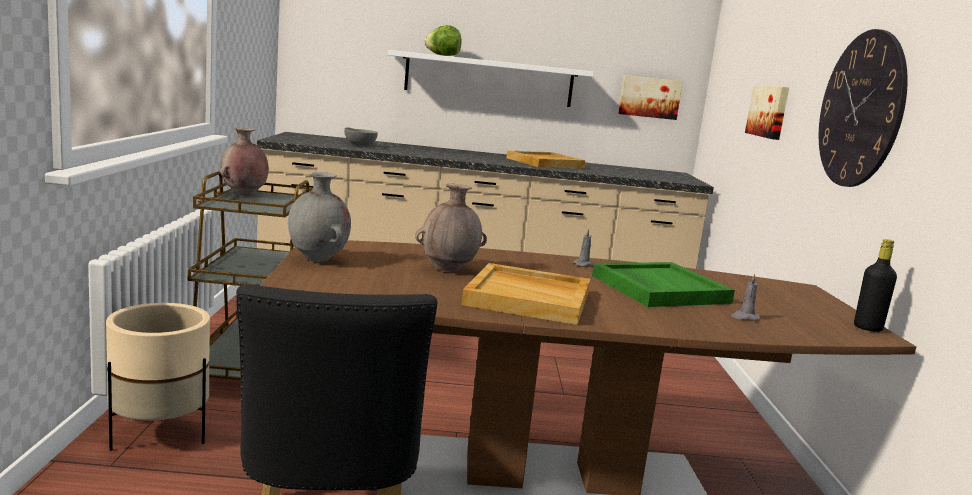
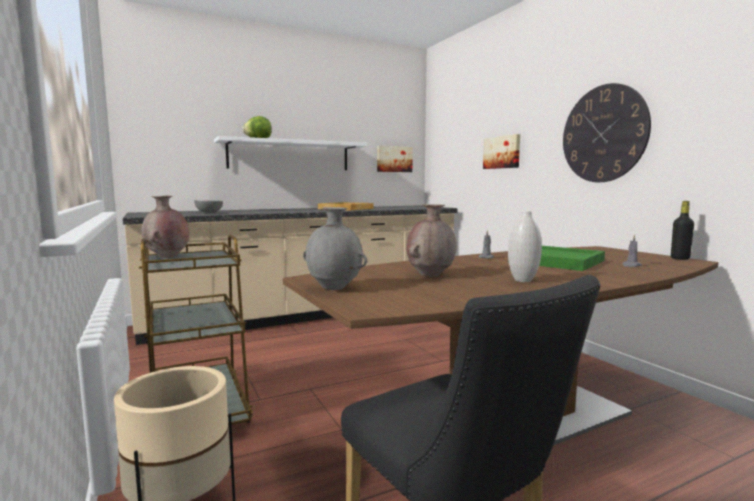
camera: 25 degrees left, 5 degrees down
beige tray [461,263,590,325] -> white vase [508,210,542,282]

